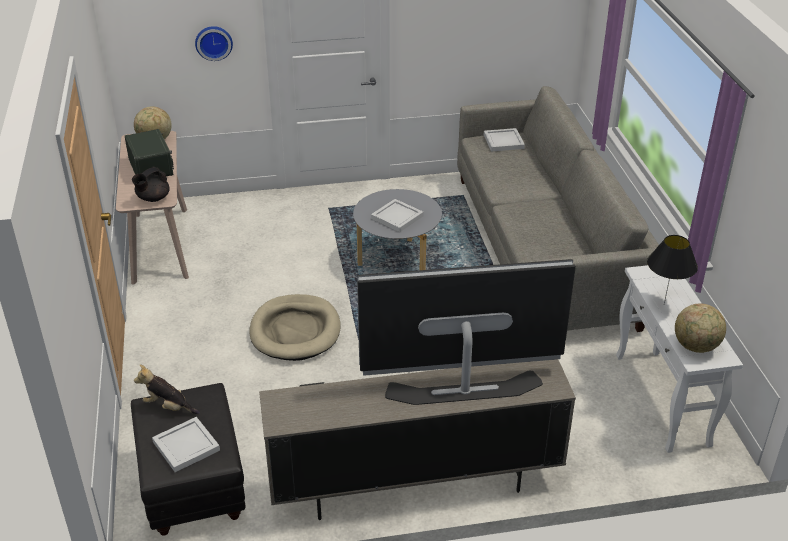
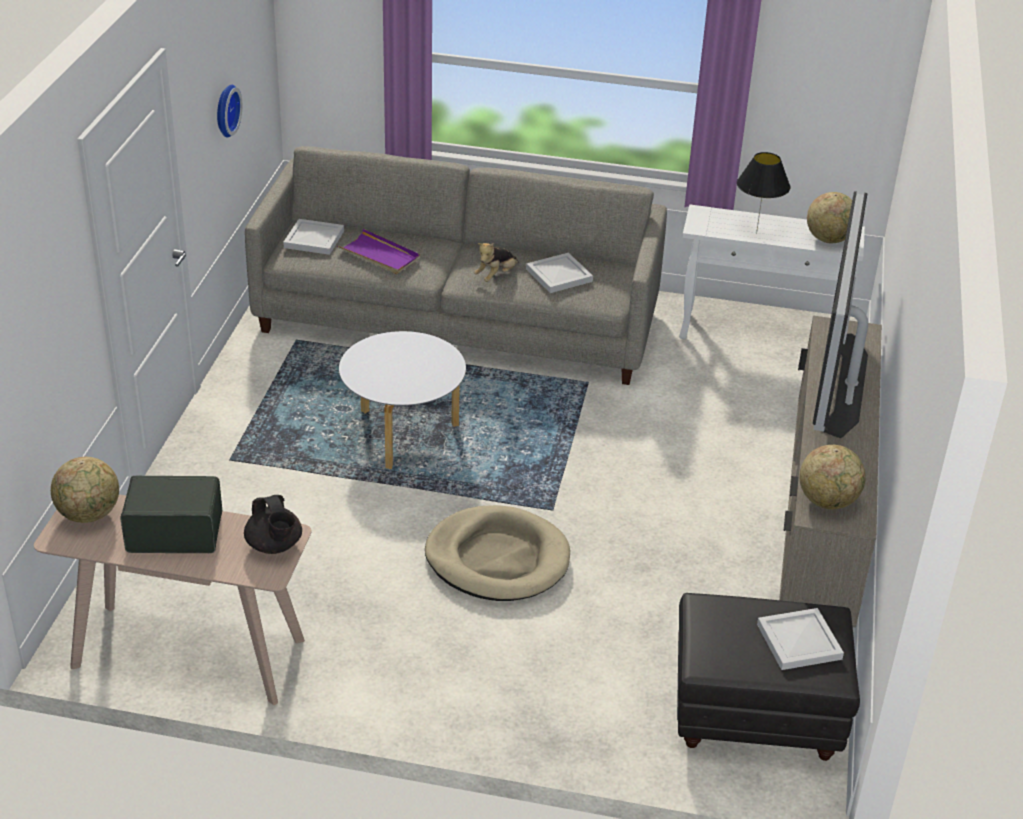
camera: 70 degrees left, 0 degrees up
plush toy [134,365,200,414] -> plush toy moved to [474,243,519,282]
wall clock [195,26,233,61] -> wall clock moved to [217,85,242,138]
white tray [371,199,424,232] -> white tray moved to [526,253,593,293]
none -> purple tray [337,229,420,274]
none -> globe [800,445,866,509]

